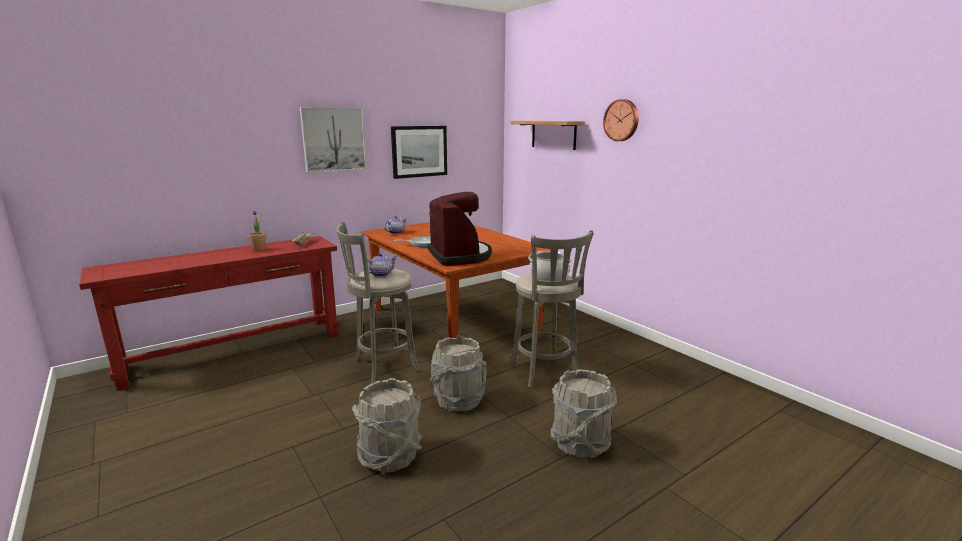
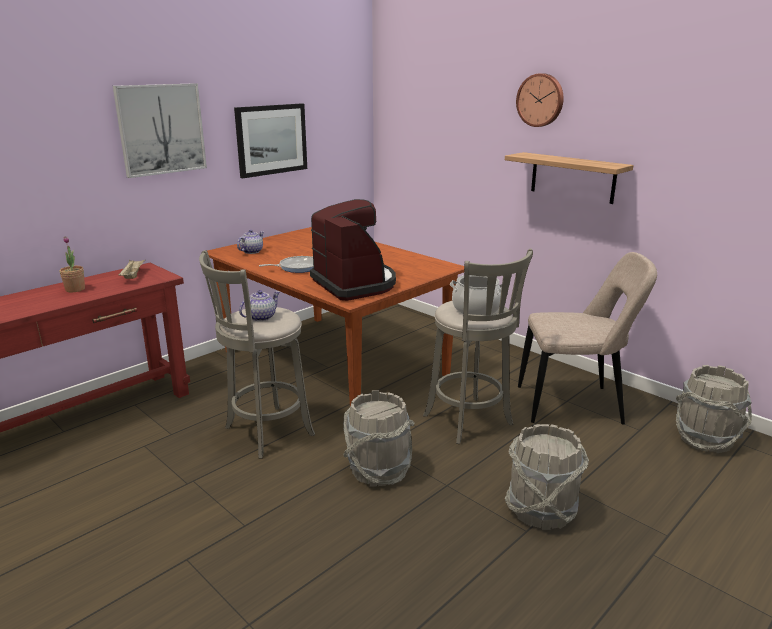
camera: 10 degrees left, 5 degrees up
grey bucket [352,378,422,473] -> grey bucket moved to [676,365,752,453]
shelf [510,121,585,150] -> shelf moved to [505,152,634,204]
none -> beige chair [518,252,657,425]

